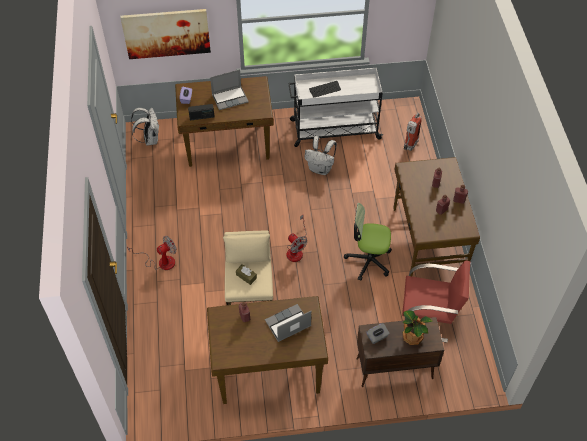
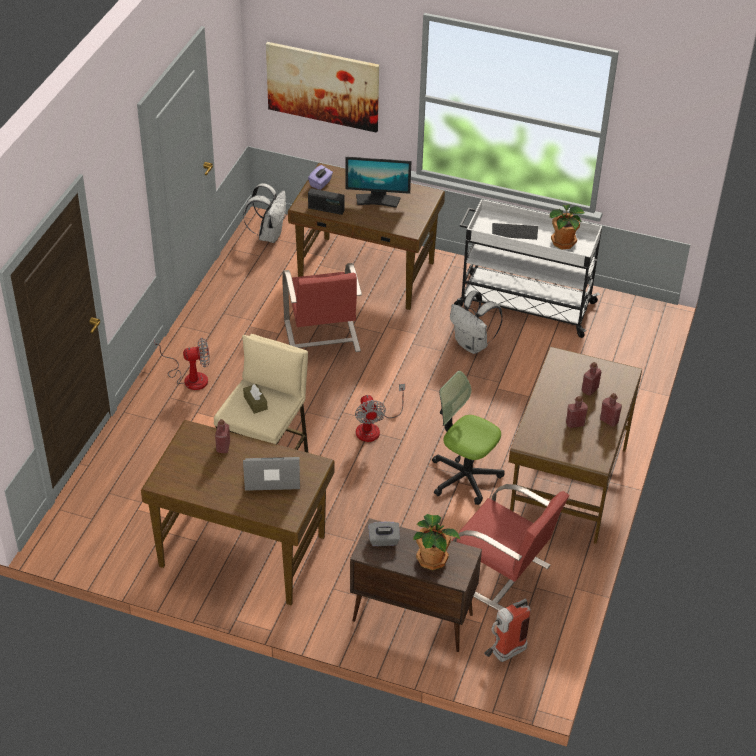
camera: 25 degrees right, 10 degrees down
laptop [210,69,248,110] -> monitor [345,157,412,208]
fire extinguisher [403,113,422,151] -> fire extinguisher moved to [484,599,531,662]
none -> red chair [282,263,362,352]
none -> potted plant [550,204,585,249]

